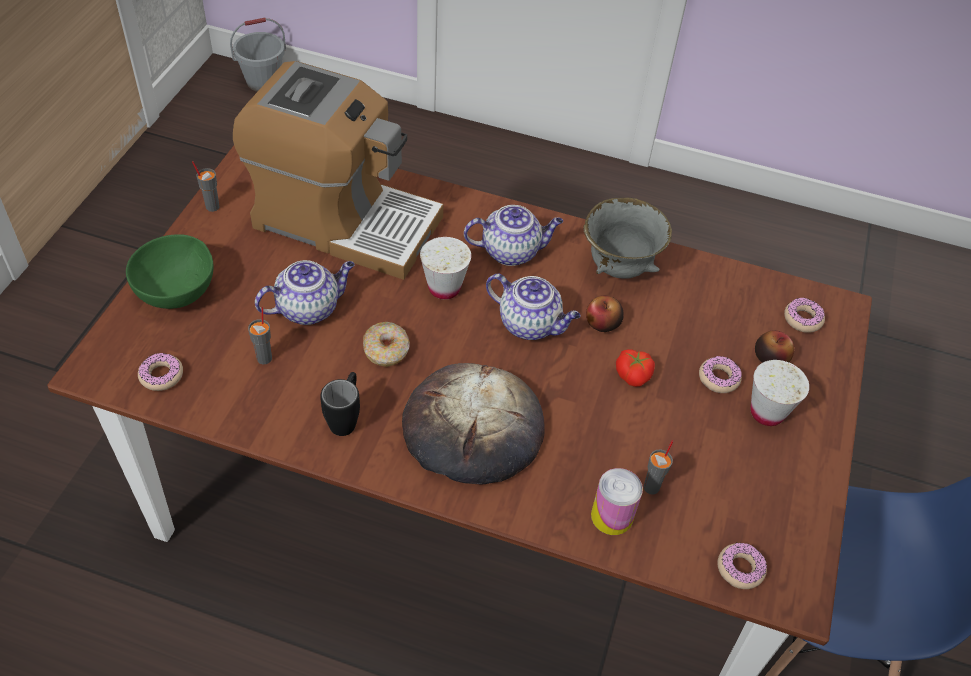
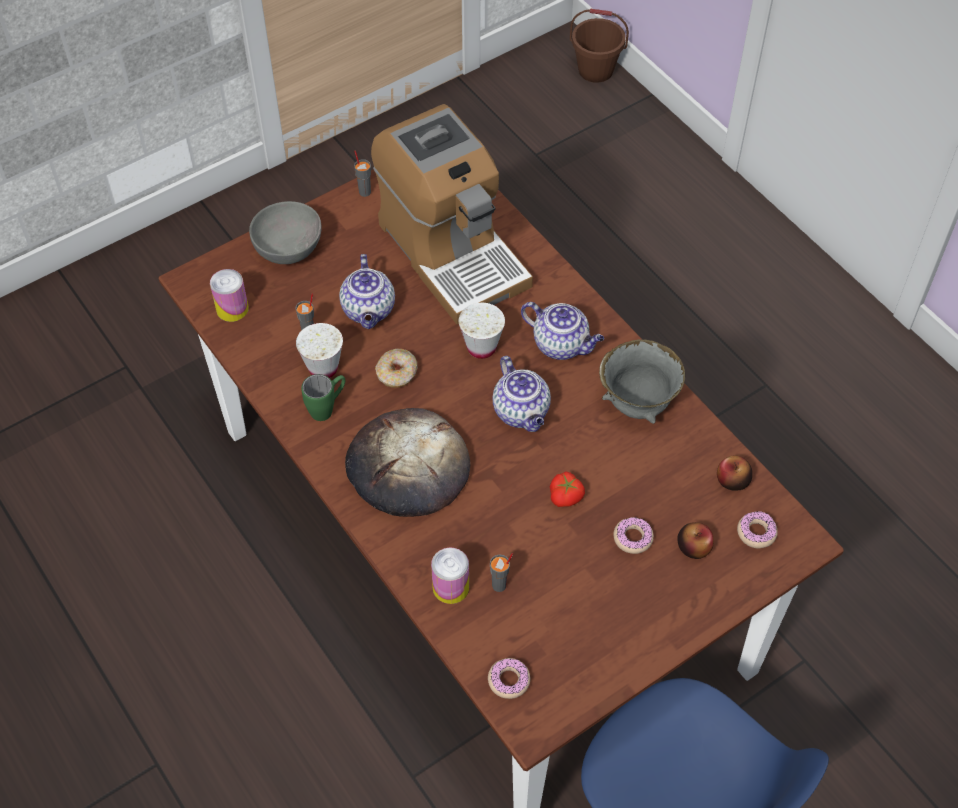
camera: 40 degrees right, 5 degrees up
green bowl [126,234,213,309] -> grey bowl [249,201,322,264]
donut [138,353,183,391] -> can [210,269,249,322]
grey bucket [230,18,286,92] -> brown bucket [570,8,629,83]
teapot [255,260,355,325] -> teapot turned 75 degrees clockwise [339,254,395,329]
black mug [320,372,360,436] -> green mug [301,374,346,421]
apple [586,296,624,332] -> apple moved to [717,456,752,490]
white cup [751,360,809,426] -> white cup moved to [296,323,343,378]

